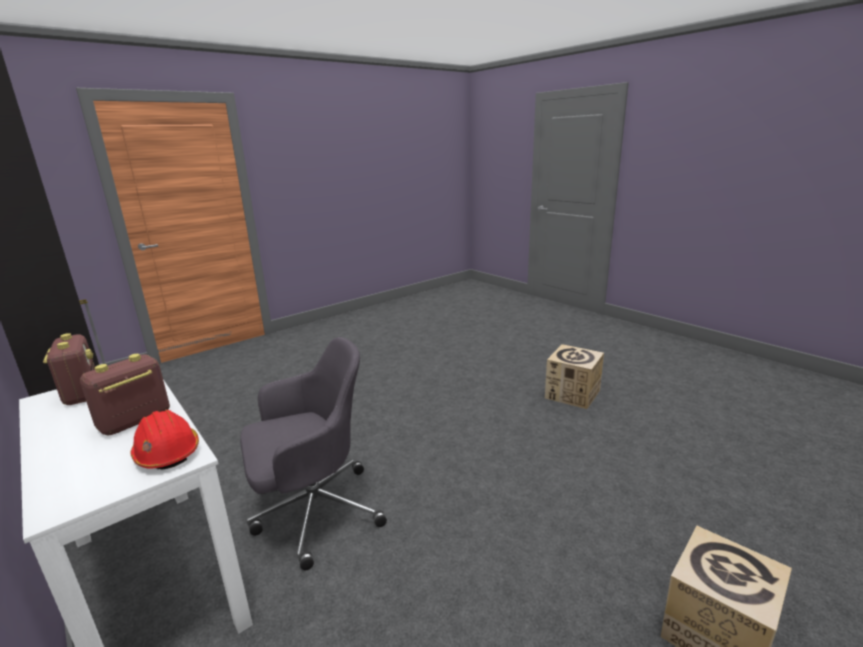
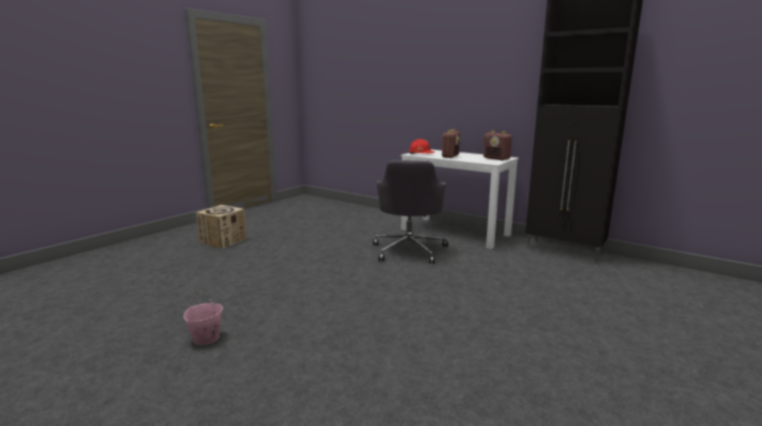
camera: 165 degrees right, 5 degrees down
grey office chair [240,337,387,570] -> grey office chair turned 45 degrees counterclockwise [373,160,448,264]
cardboard box [545,344,604,409] -> pink bucket [184,292,223,345]

